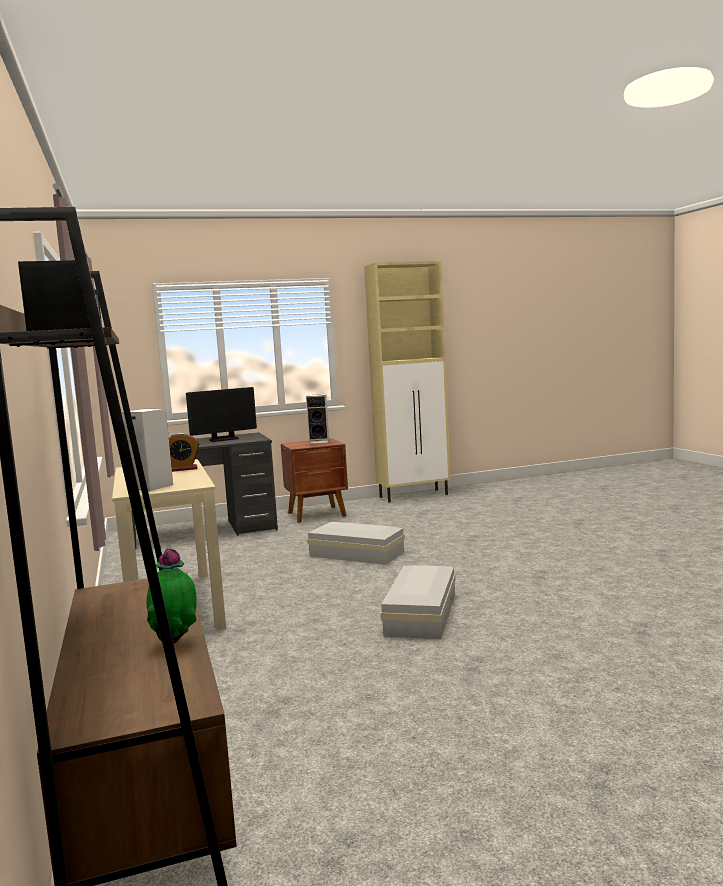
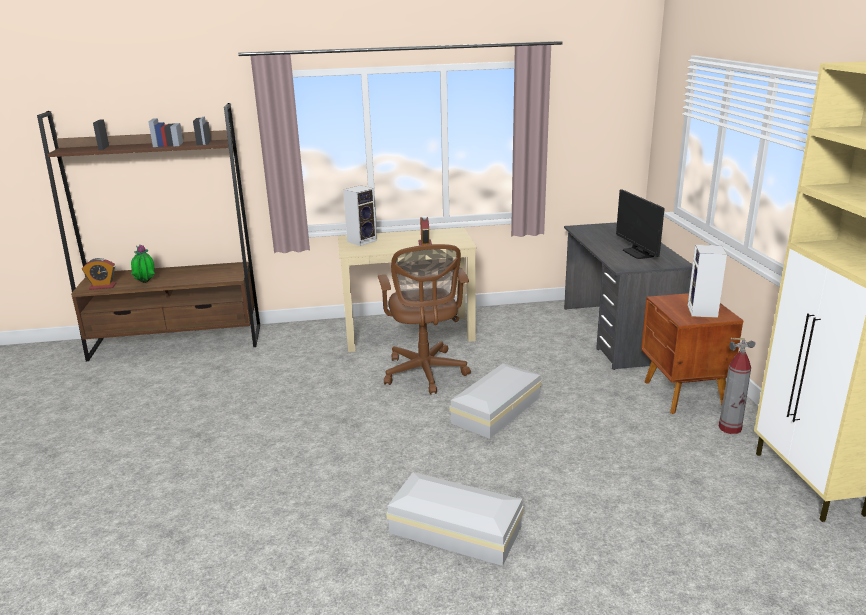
camera: 100 degrees right, 15 degrees up
white storage box [380,565,456,639] -> white storage box moved to [386,472,524,566]
none -> alarm clock [82,258,116,290]
none -> brown office chair [378,244,471,394]
none -> fire extinguisher [719,338,756,434]

